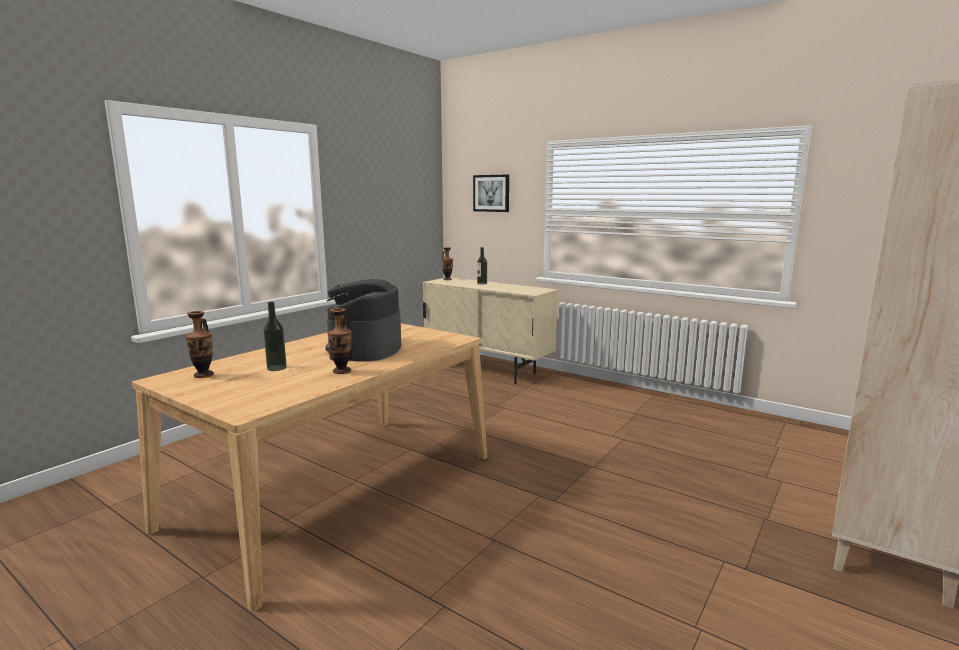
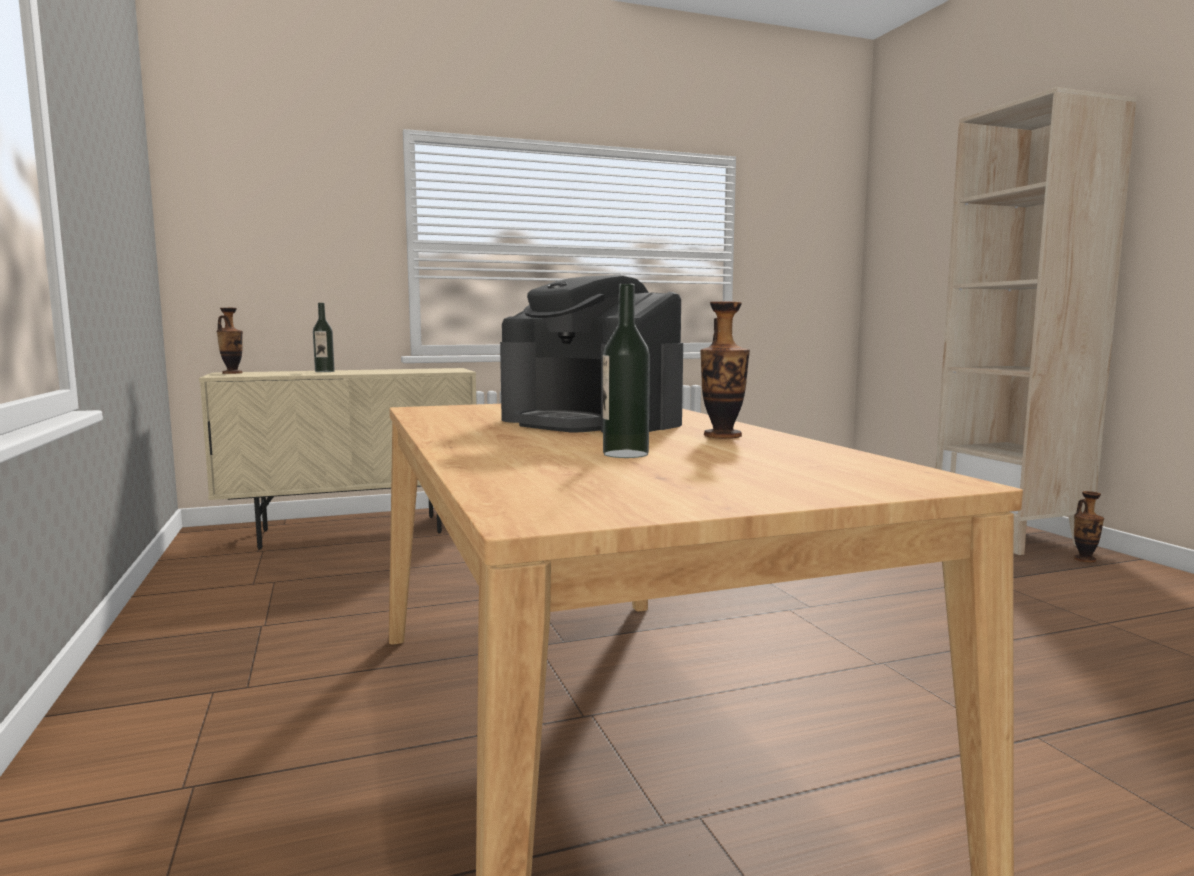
camera: 55 degrees left, 5 degrees down
vase [185,311,214,378] -> vase moved to [1073,491,1104,563]
picture [473,175,509,212] -> none

